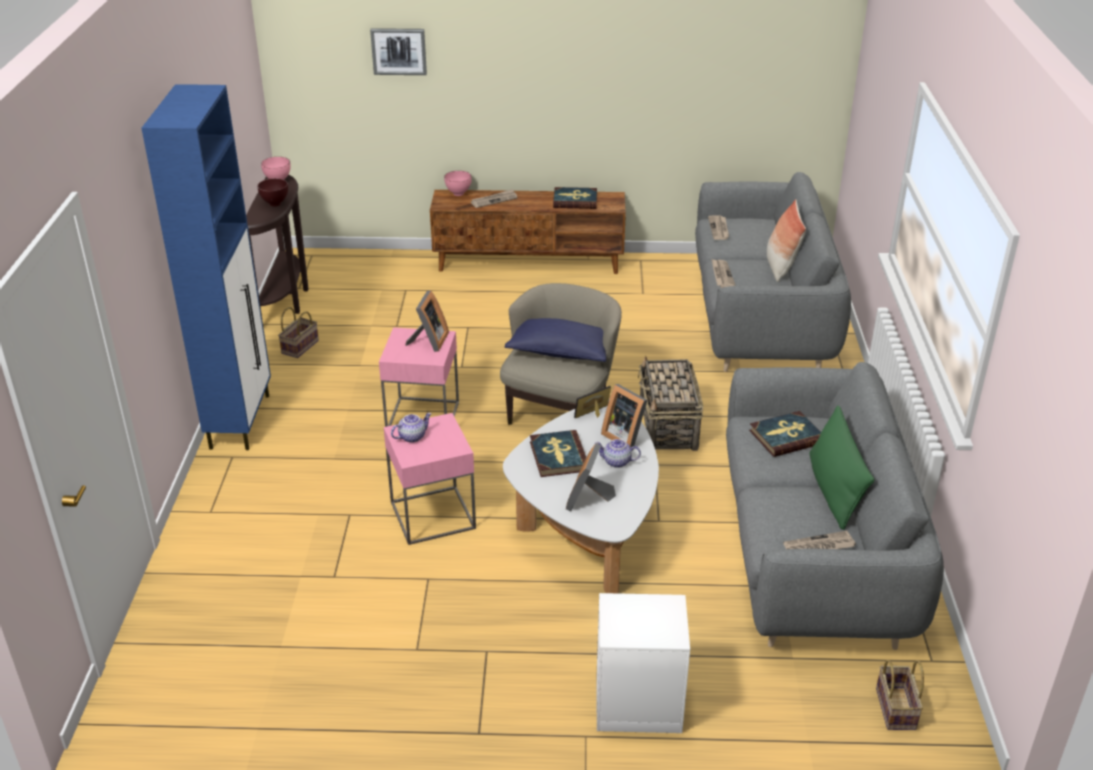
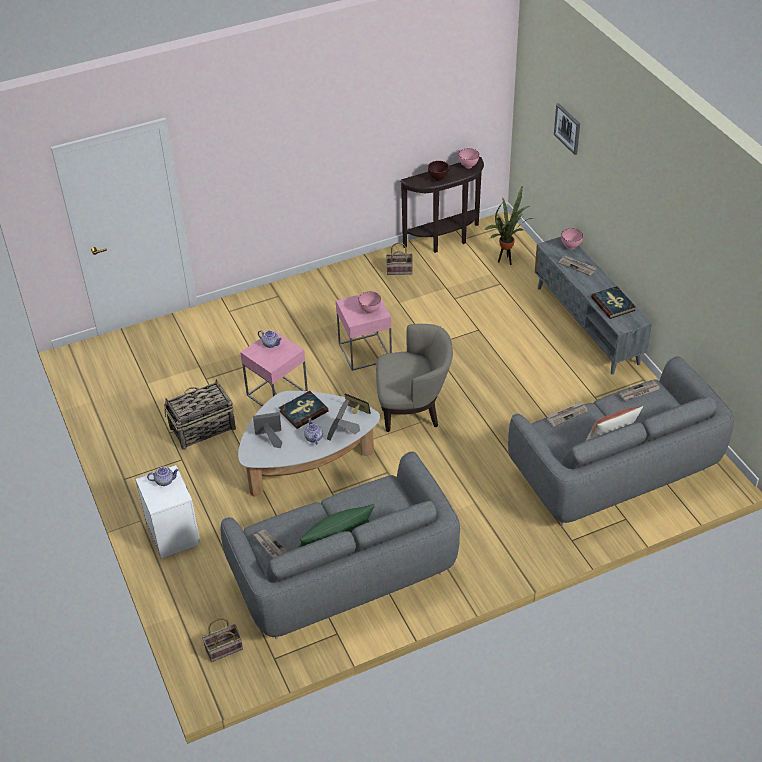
camera: 65 degrees right, 10 degrees up
blue cabinet [141,84,271,450] -> none
picture frame [405,290,449,352] -> pink bowl [358,292,381,314]
brown tv stand [430,190,626,274] -> grey tv stand [535,237,652,375]
blue pillow [505,318,606,362] -> none
basket [638,356,703,451] -> basket moved to [164,379,236,450]
book [749,411,821,457] -> none
none -> teapot [147,467,179,486]
none -> potted plant [484,185,534,265]

